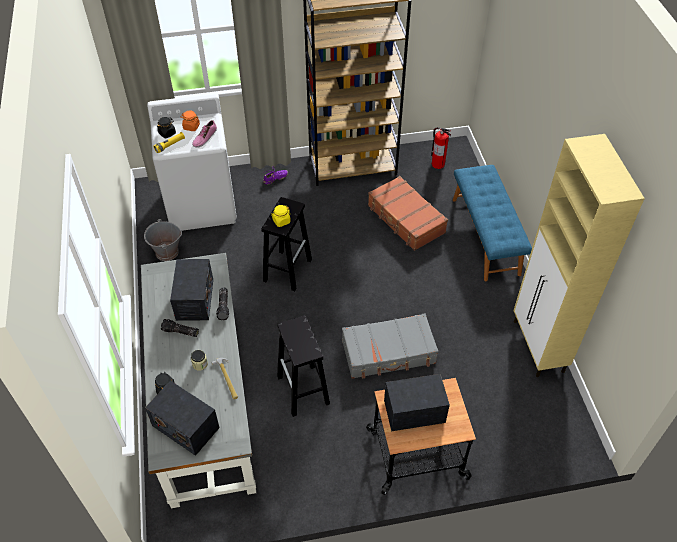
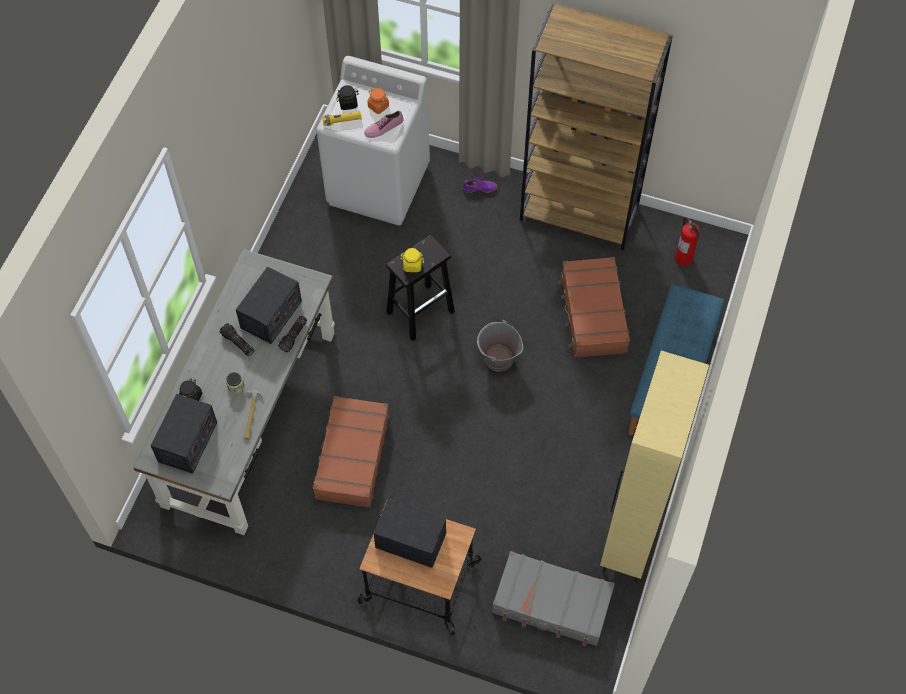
camera: 30 degrees right, 10 degrees up
grey bucket [144,219,182,261] -> grey bucket moved to [477,320,523,372]
radio [145,380,220,456] -> radio turned 135 degrees counterclockwise [151,394,217,474]
black stool [277,316,330,417] -> brown suitcase [312,396,389,508]
grey suitcase [342,314,438,379] -> grey suitcase moved to [492,551,615,647]

